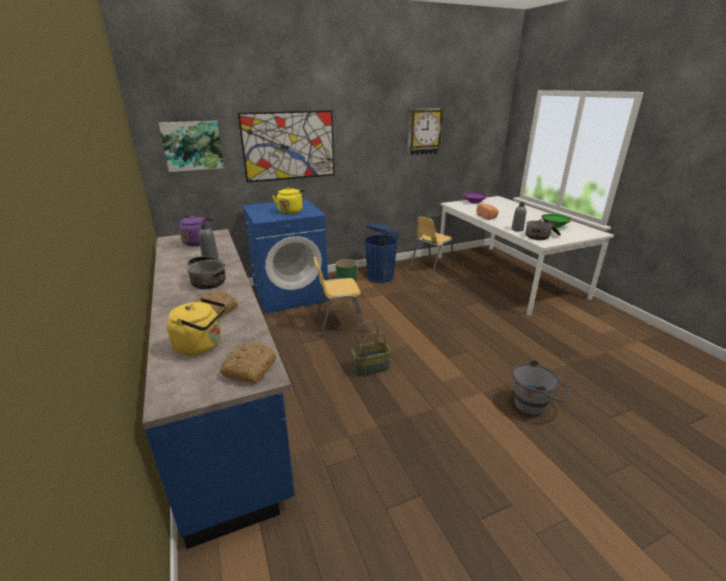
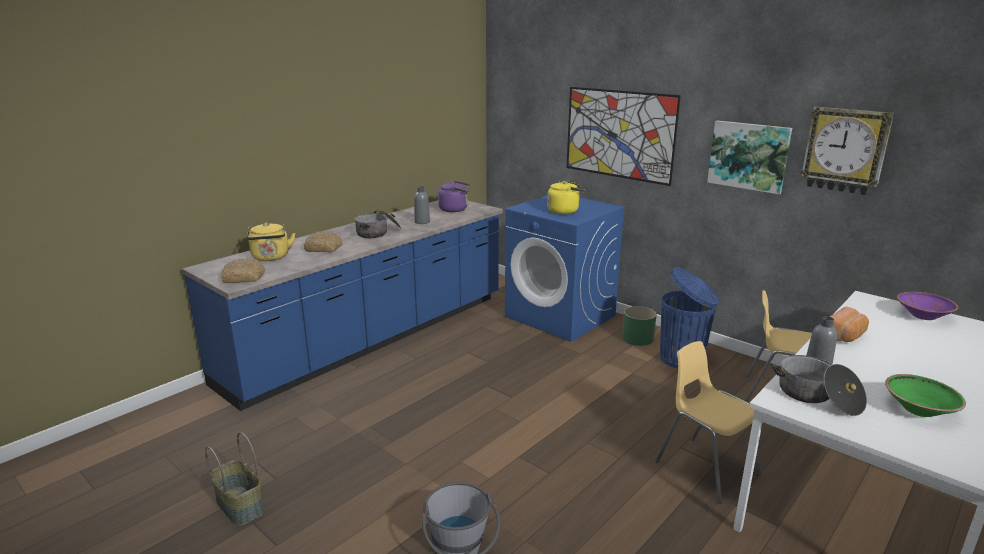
camera: 65 degrees right, 5 degrees down
picture [159,121,224,172] -> picture moved to [707,120,792,194]
yellow chair [313,256,366,337] -> yellow chair moved to [656,341,760,504]
basket [351,321,391,376] -> basket moved to [205,432,265,526]

